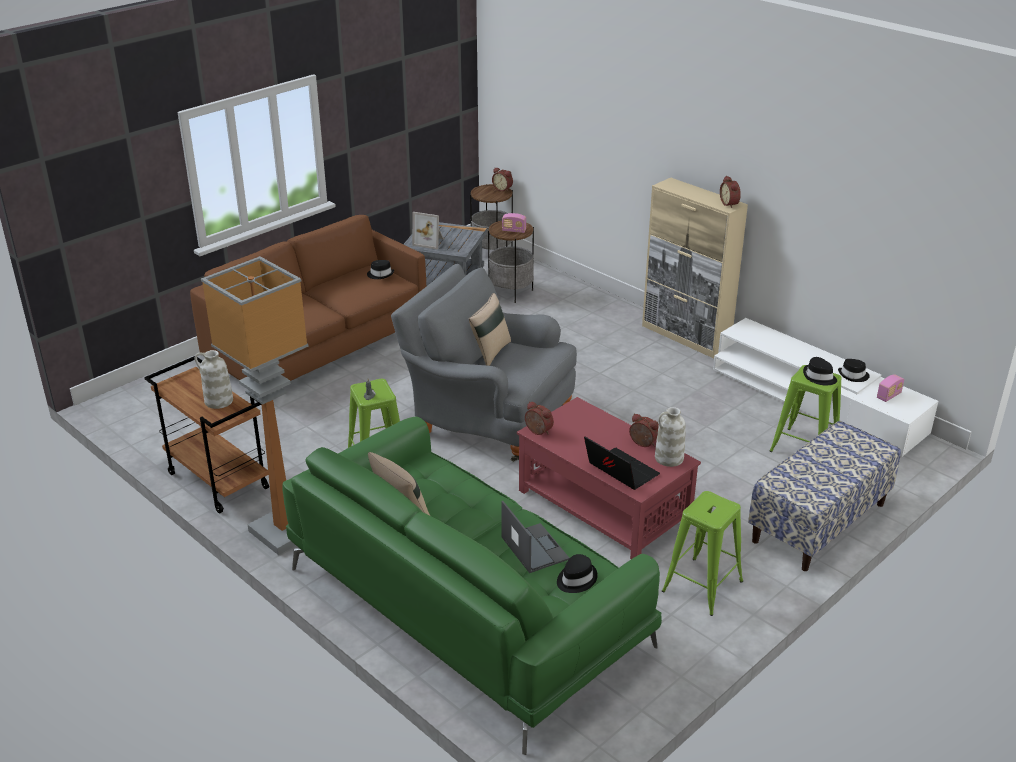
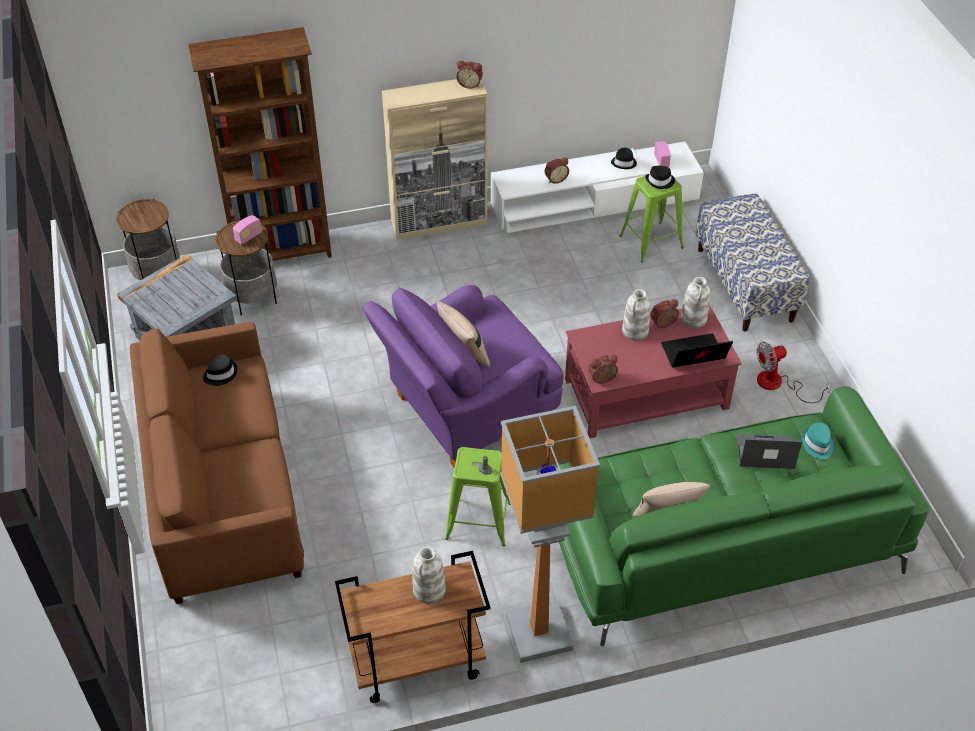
camera: 60 degrees left, 15 degrees up
grey armchair [391,264,577,462] -> purple armchair [363,285,563,468]
picture frame [412,212,444,250] -> none
alarm clock [492,168,513,191] -> alarm clock moved to [545,158,569,184]
black hat [557,554,598,593] -> turquoise hat [801,423,834,459]
green stool [662,491,743,616] -> fan [757,342,831,403]
none -> brown bookcase [188,27,332,261]
none -> white vase [622,289,651,340]

